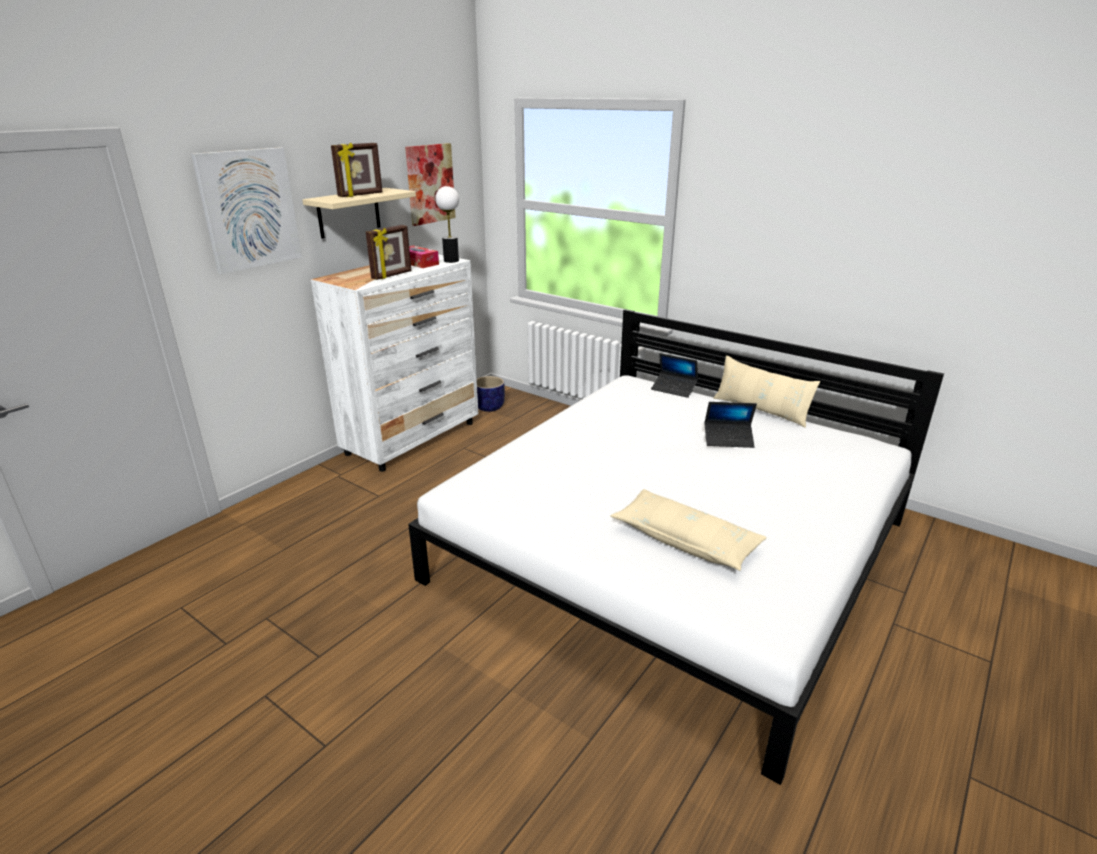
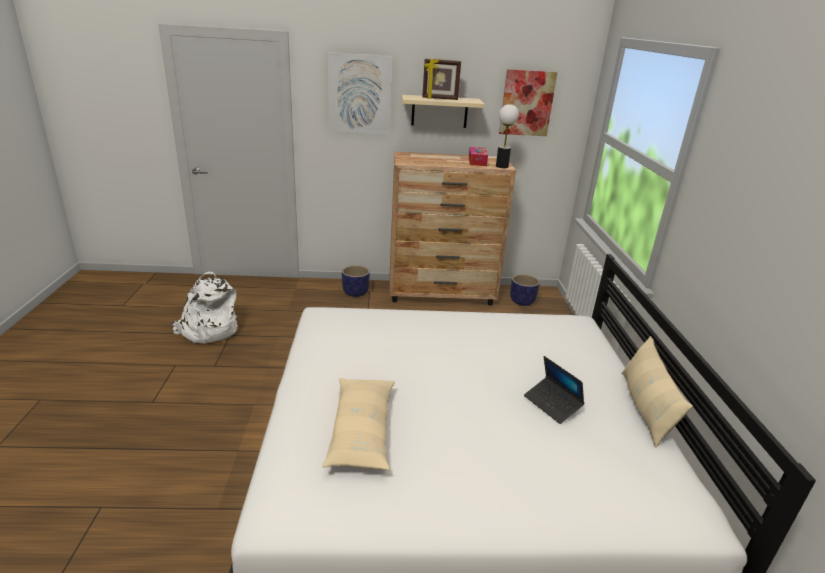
camera: 50 degrees right, 0 degrees up
white dresser [311,254,478,472] -> brown dresser [389,152,516,306]
picture frame [366,225,411,280] -> none
laptop [651,353,698,398] -> none
none -> white backpack [172,272,238,344]
none -> planter [342,265,370,297]

